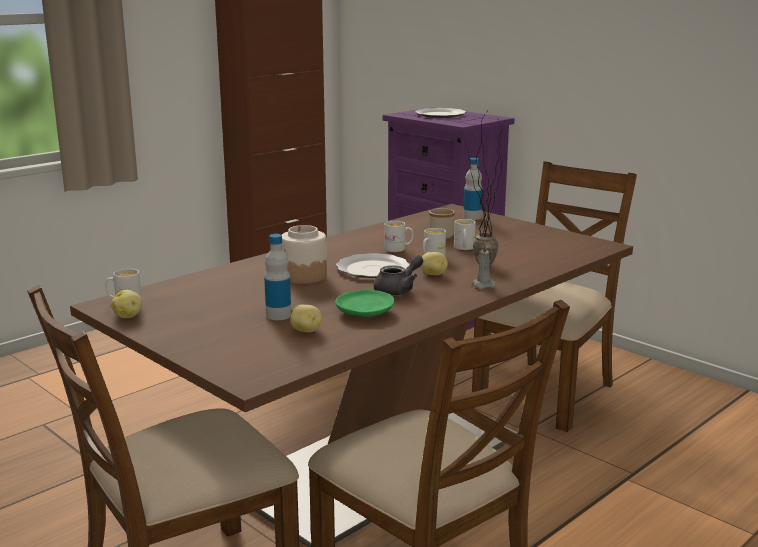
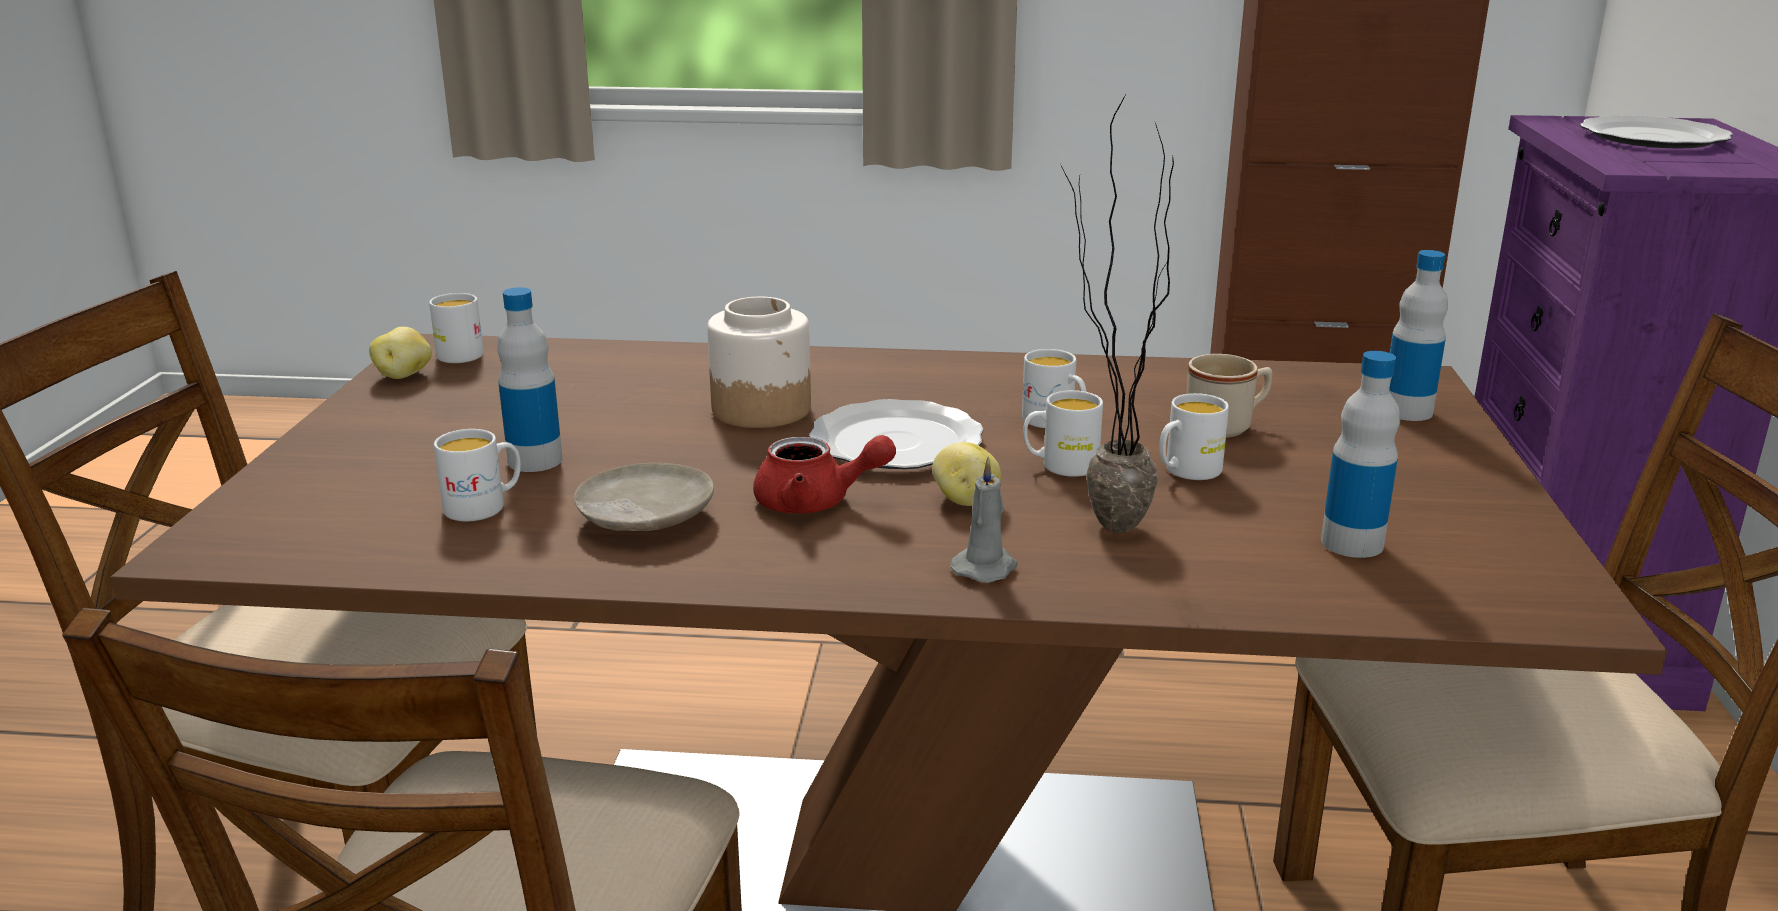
camera: 50 degrees right, 5 degrees up
potato [290,305,322,332] -> white mug [434,429,521,521]
green plate [335,290,394,317] -> beige plate [573,463,714,531]
grey teapot [373,255,423,296] -> red teapot [753,435,896,514]
none -> bottle [1321,351,1400,558]

